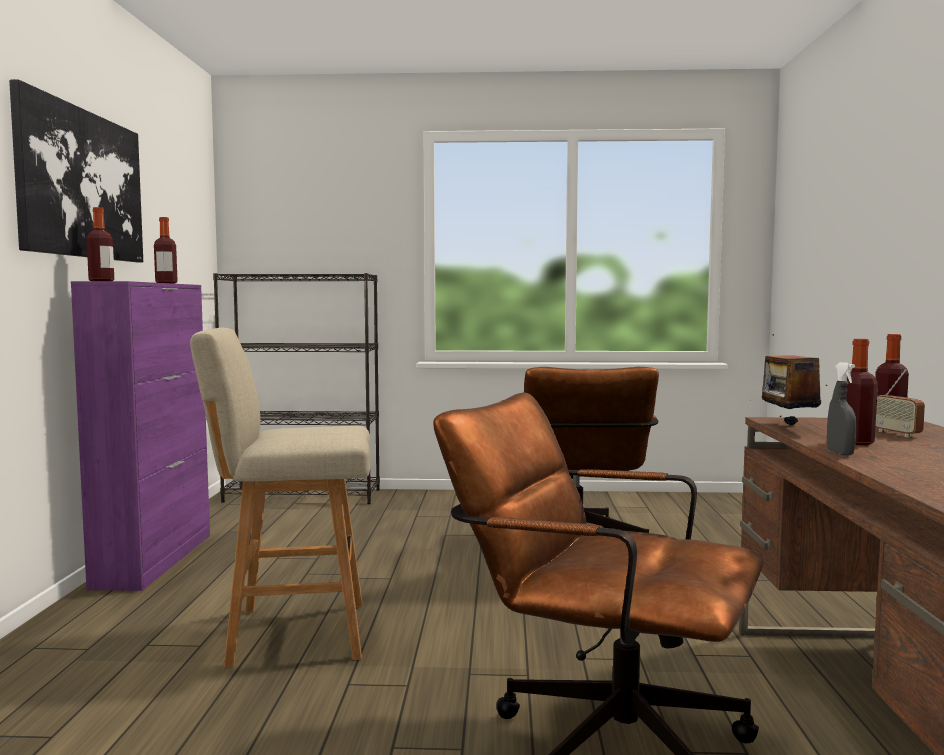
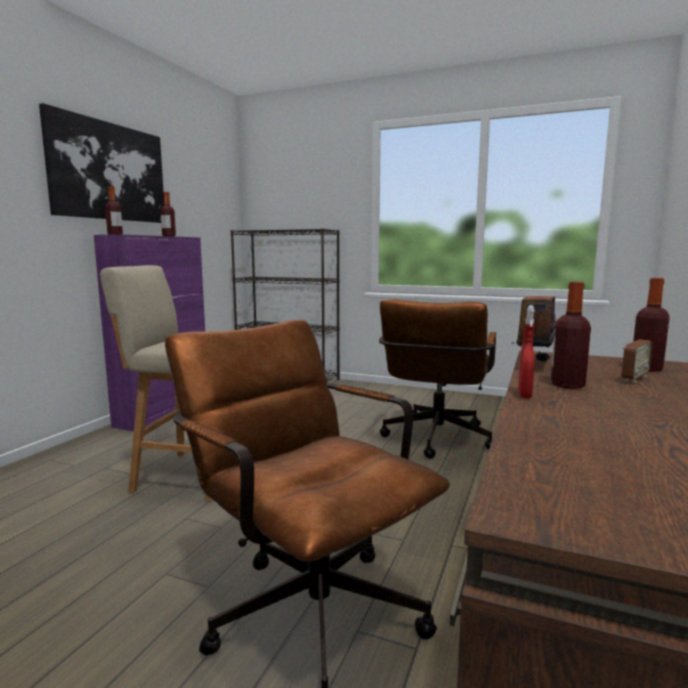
camera: 20 degrees right, 5 degrees up
grey spray bottle [827,362,857,455] -> red spray bottle [518,305,535,399]
radio [876,369,925,437] -> radio turned 135 degrees counterclockwise [622,314,653,383]

